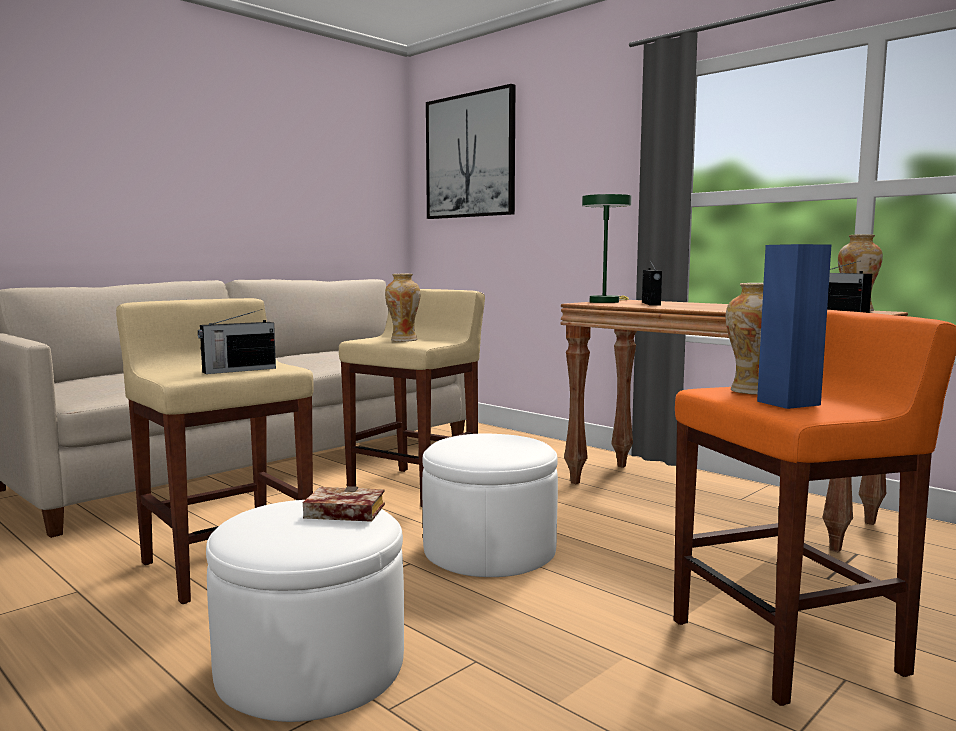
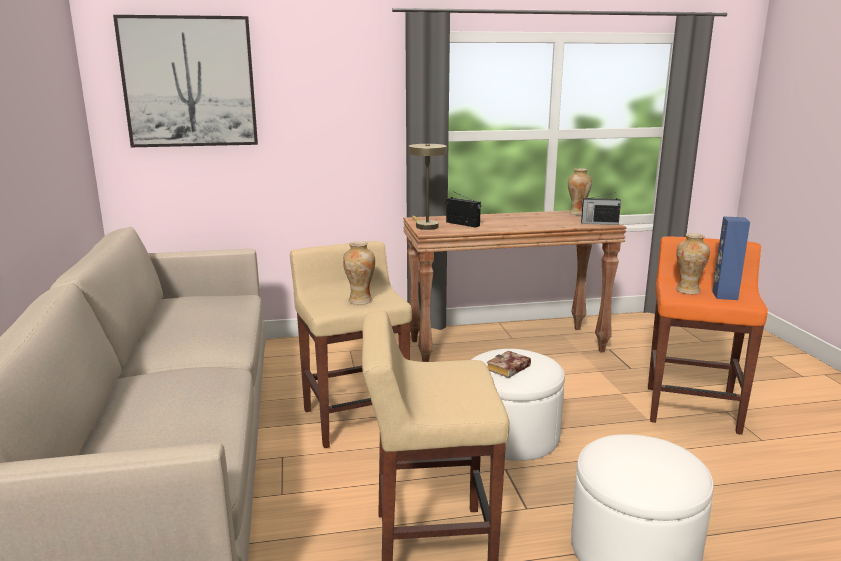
camera: 55 degrees left, 10 degrees up
radio [198,309,276,374] -> none
book [303,486,385,522] -> book moved to [487,351,531,378]
green table lamp [582,194,632,303] -> beige table lamp [409,144,447,230]

